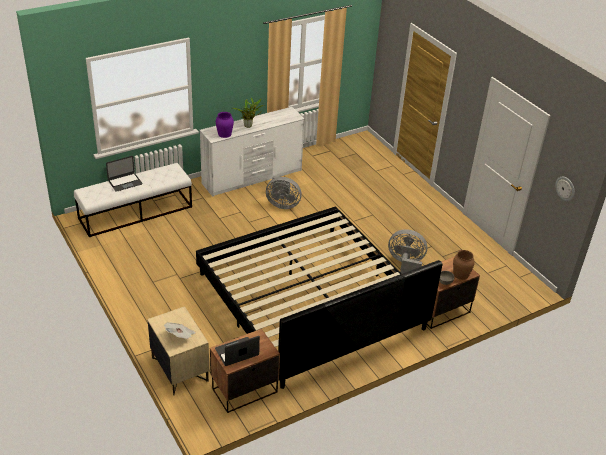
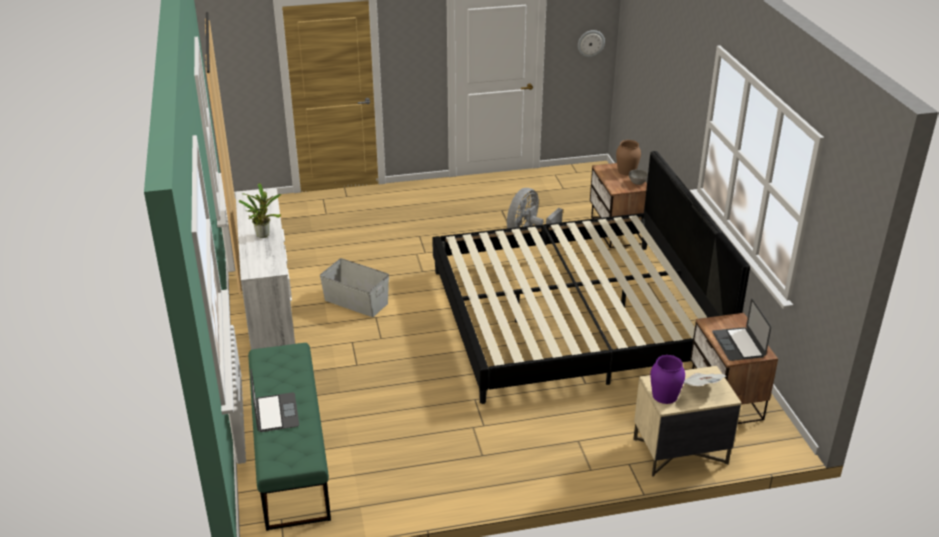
camera: 70 degrees left, 5 degrees down
white bench [74,163,192,237] -> green bench [248,343,331,531]
purple vase [216,112,234,138] -> purple vase moved to [650,355,685,404]
grey fan [266,176,302,209] -> grey storage box [320,258,389,317]

